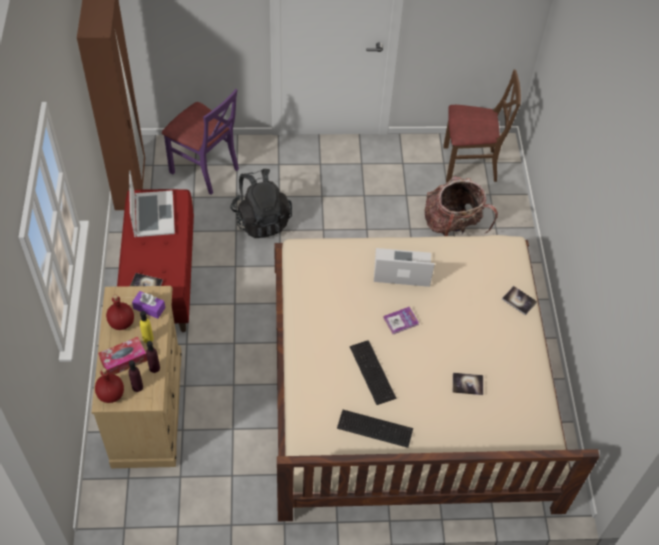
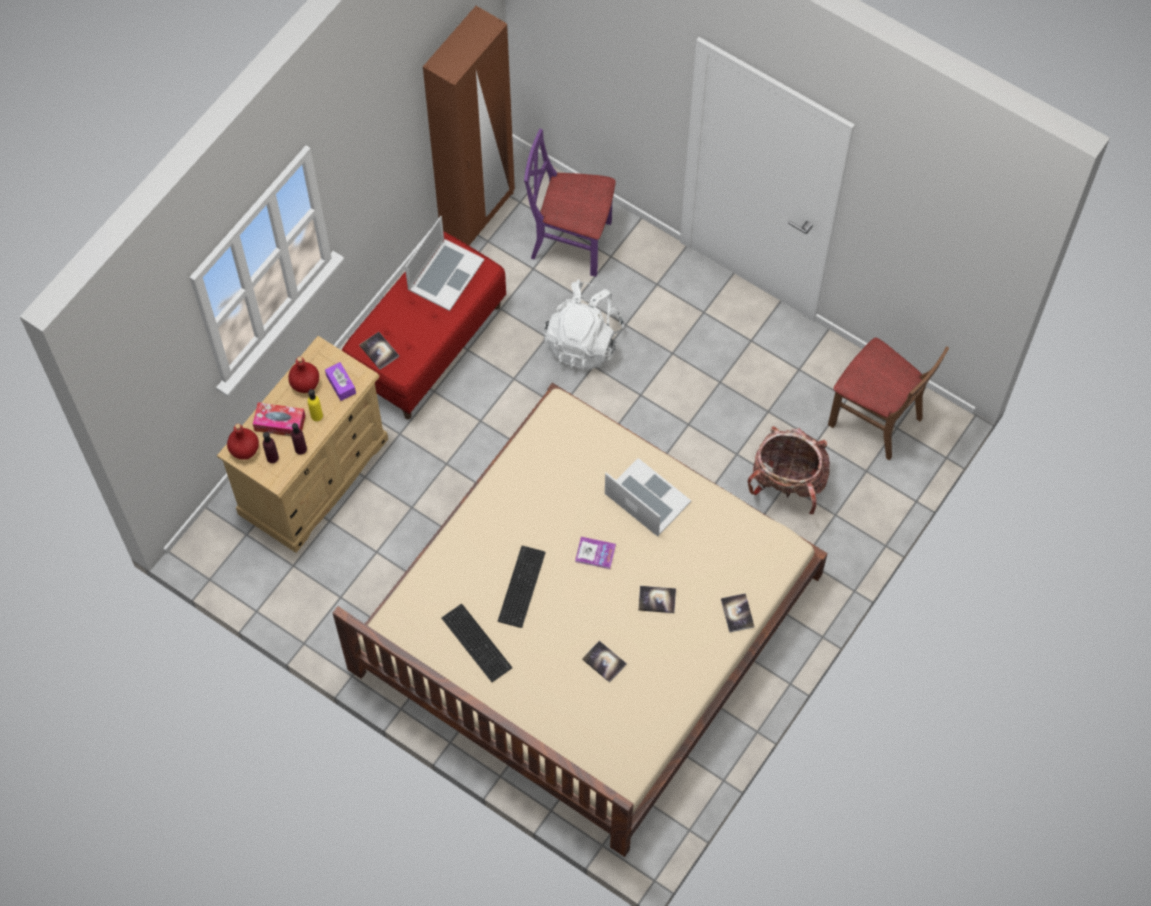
camera: 40 degrees right, 10 degrees up
purple chair [162,89,239,195] -> purple chair turned 120 degrees clockwise [524,129,616,277]
black backpack [230,169,292,238] -> white backpack [544,280,624,370]
none -> book [638,586,676,613]

